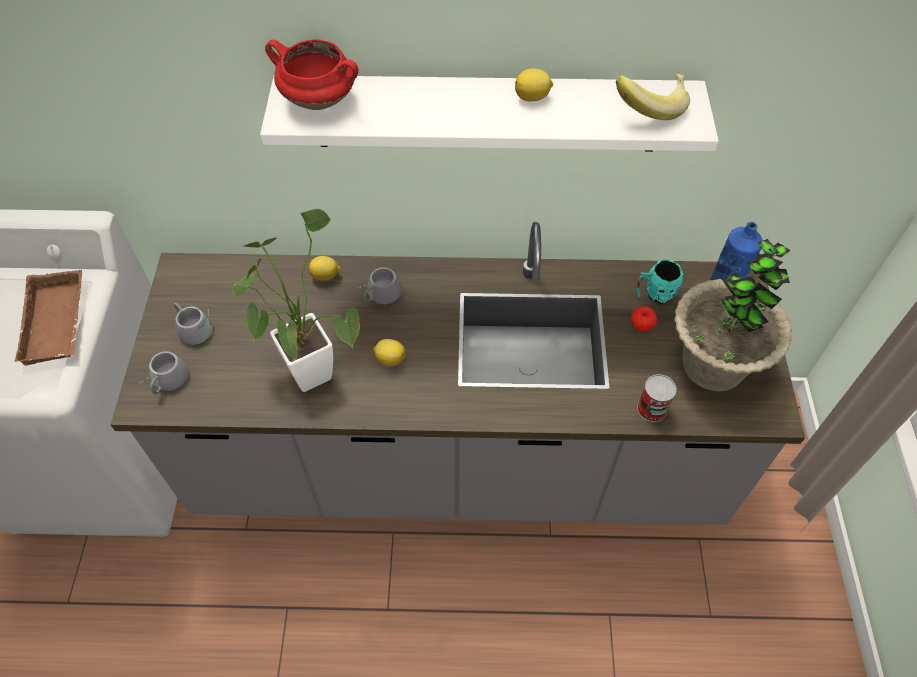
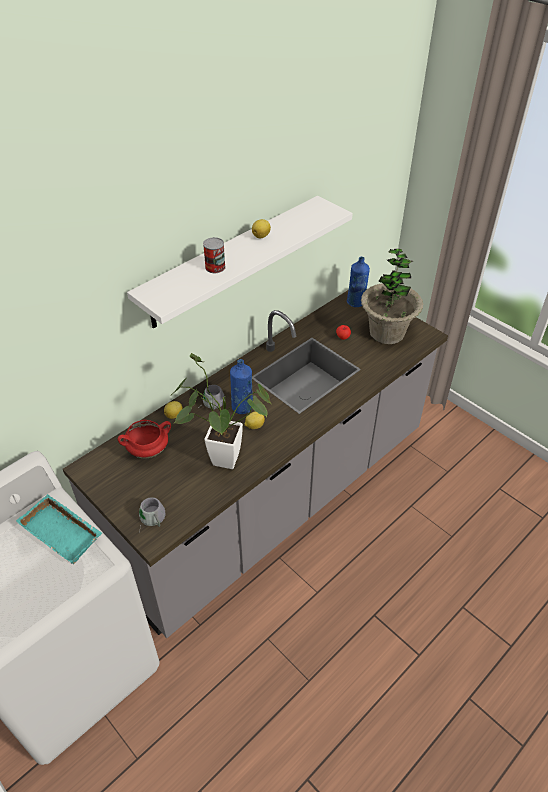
camera: 45 degrees left, 10 degrees down
brown tray [14,270,82,366] -> turquoise tray [16,494,102,564]
grey mug [174,303,213,345] -> none
red cooking pot [265,39,358,110] -> red cooking pot moved to [117,420,171,459]
banana [616,74,690,120] -> none
turquoise mug [636,260,683,304] -> none
can [637,374,677,422] -> can moved to [203,237,226,273]
none -> blue bottle [230,359,253,414]

